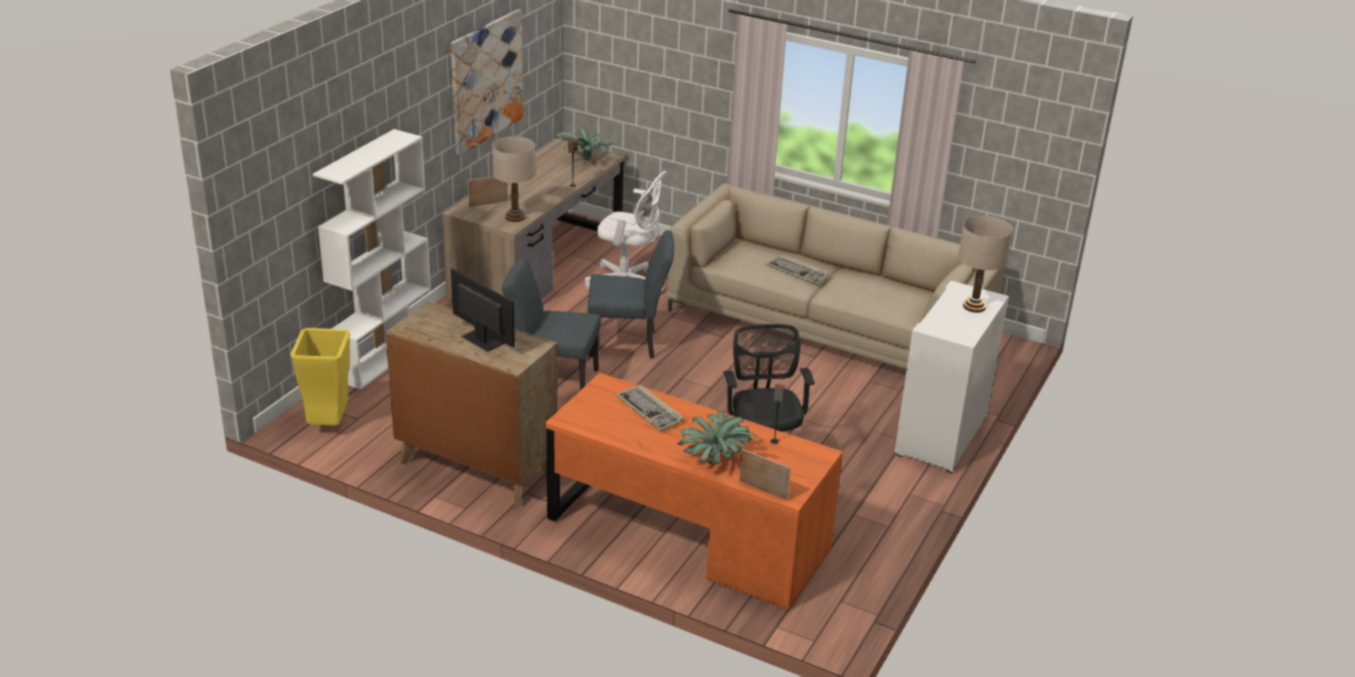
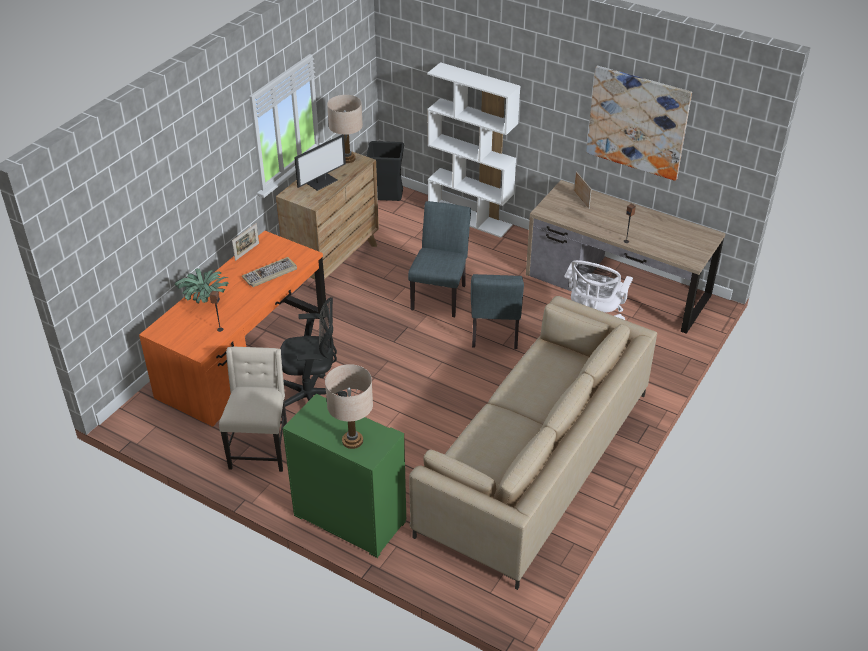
camera: 95 degrees right, 10 degrees up
yellow trash can [290,328,350,426] -> black trash can [366,141,404,201]
beige table lamp [492,136,535,222] -> beige table lamp moved to [327,95,363,163]
potted plant [555,127,613,162] -> none
picture frame [739,449,791,500] -> picture frame moved to [232,223,259,261]
keyboard [766,254,829,285] -> none
white cabinet [895,281,1009,473] -> green cabinet [282,394,406,558]
none -> beige chair [219,347,287,472]

